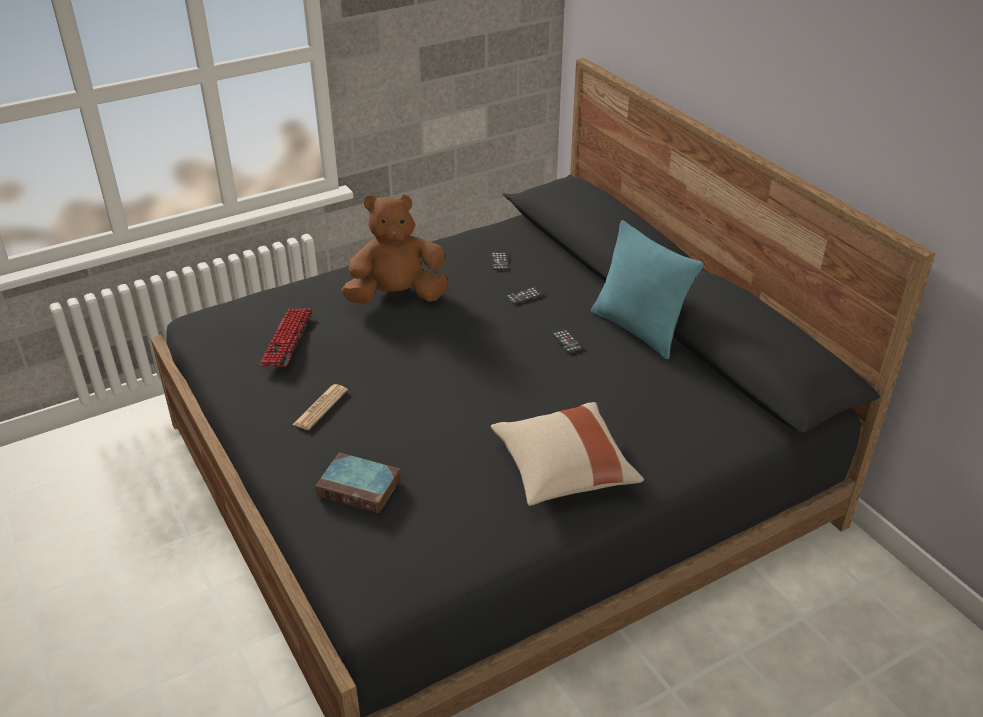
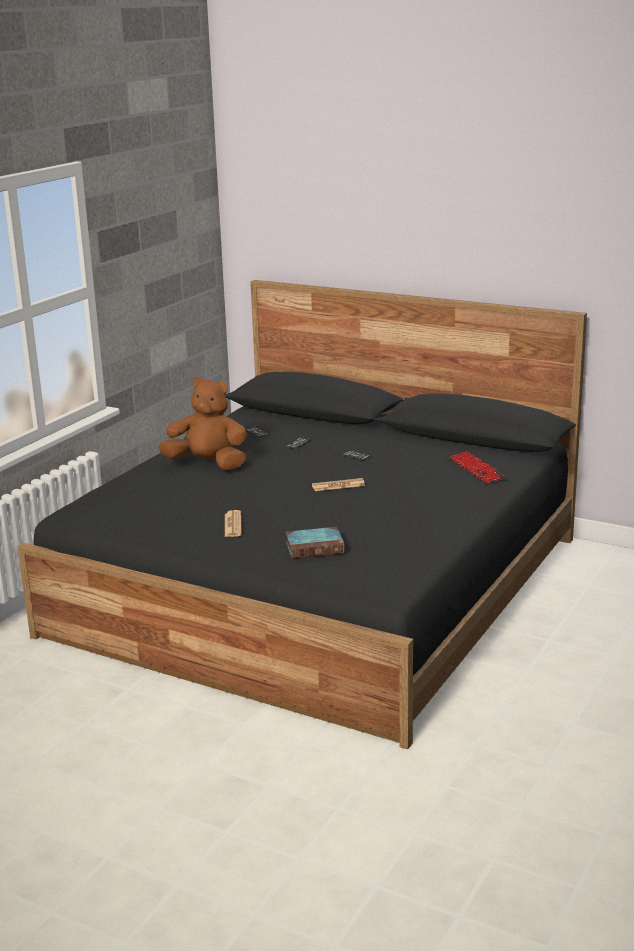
camera: 30 degrees left, 15 degrees down
keyboard [259,308,313,367] -> keyboard moved to [449,451,506,484]
brown plush toy [342,195,448,304] -> brown plush toy turned 60 degrees clockwise [158,377,247,470]
beige pillow [491,402,644,506] -> none
turquoise pillow [591,220,704,359] -> none
none -> newspaper [312,478,365,491]

